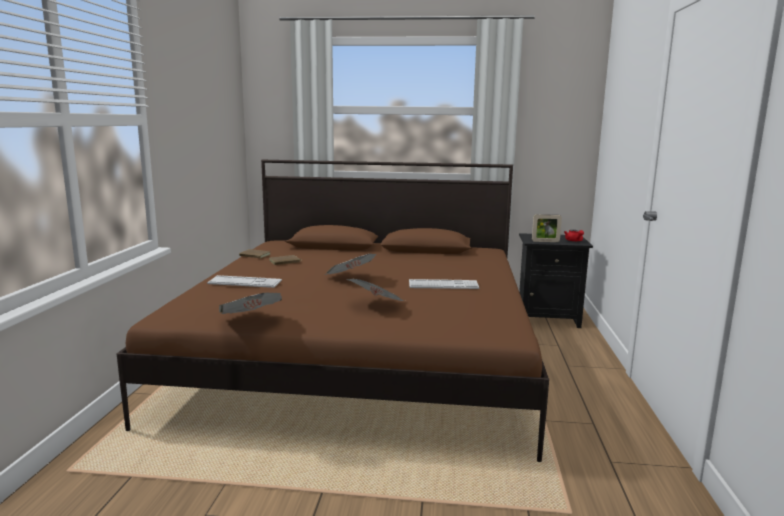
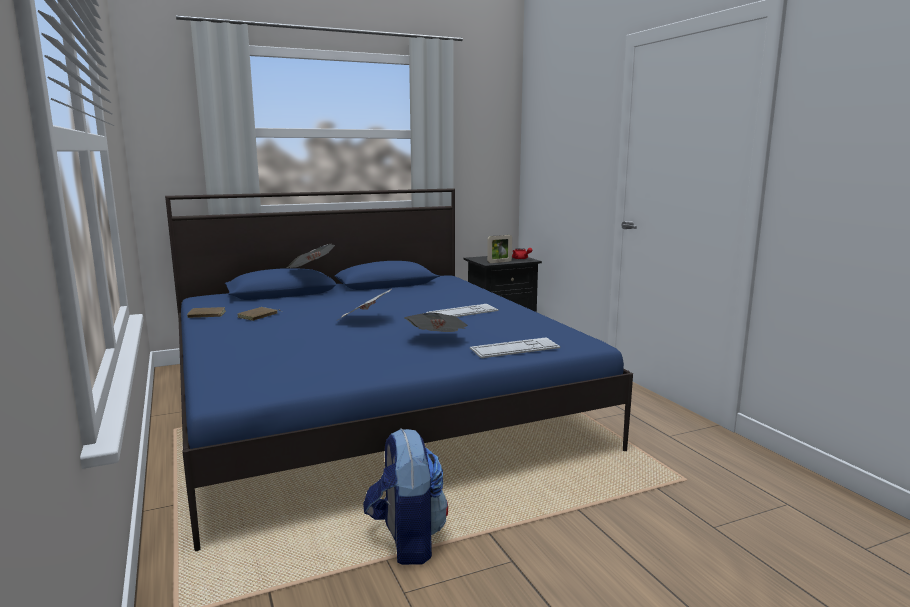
camera: 30 degrees left, 0 degrees up
brown bed [117,160,549,462] -> blue bed [165,188,633,551]
keyboard [207,275,282,288] -> keyboard moved to [470,337,560,358]
newspaper [219,292,282,314] -> newspaper moved to [286,244,335,268]
none -> backpack [363,429,448,565]

